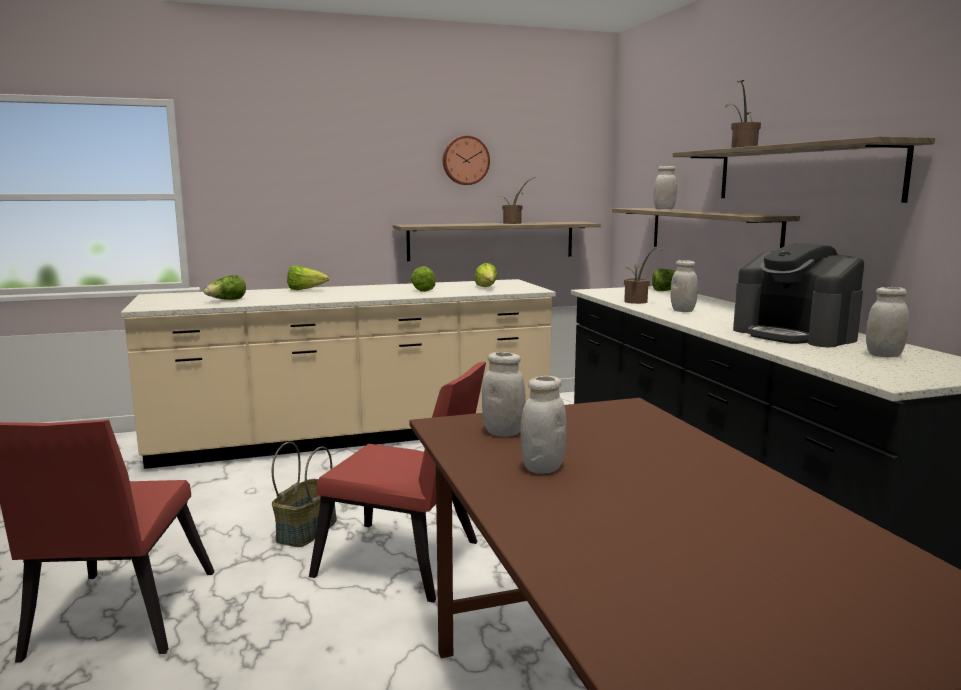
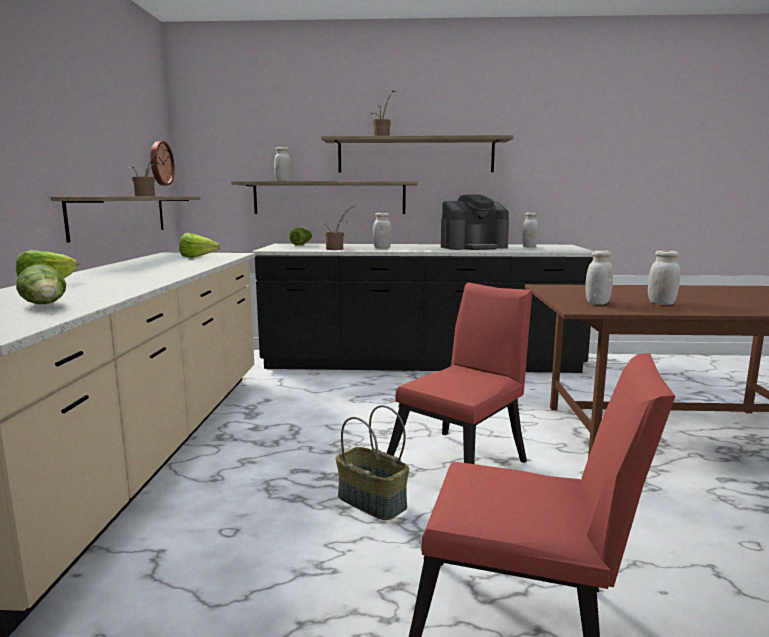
camera: 70 degrees left, 0 degrees up
lettuce [411,266,436,292] -> none
wall clock [443,136,490,185] -> wall clock moved to [151,141,175,186]

